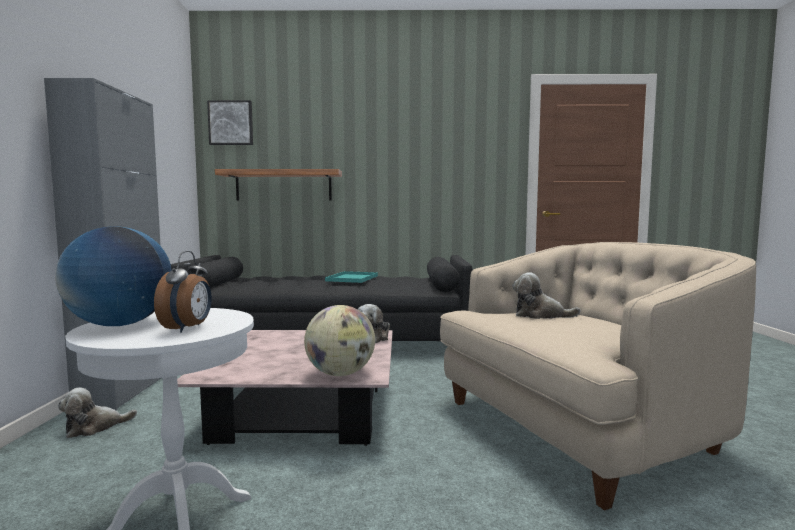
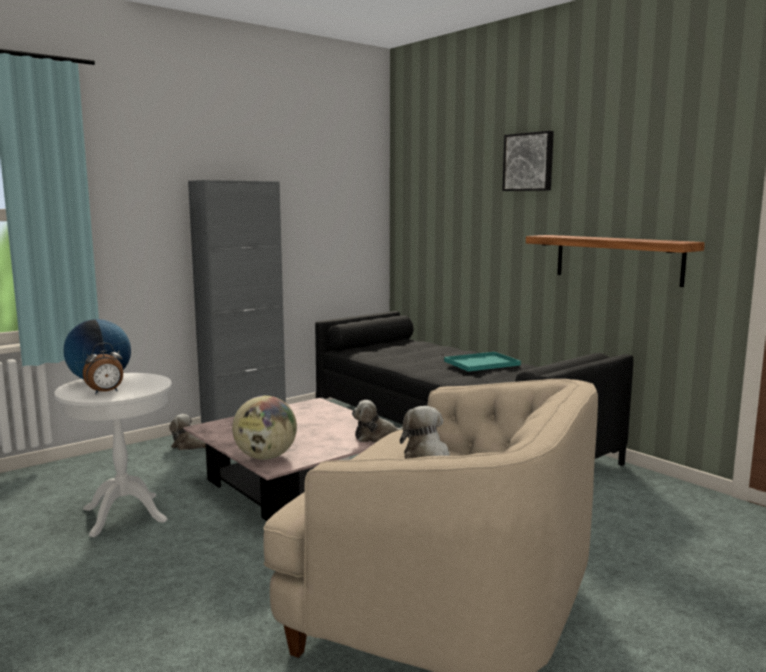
camera: 50 degrees right, 5 degrees up
picture [207,100,253,145] -> picture moved to [502,131,554,191]
shelf [215,169,342,200] -> shelf moved to [526,235,705,287]

